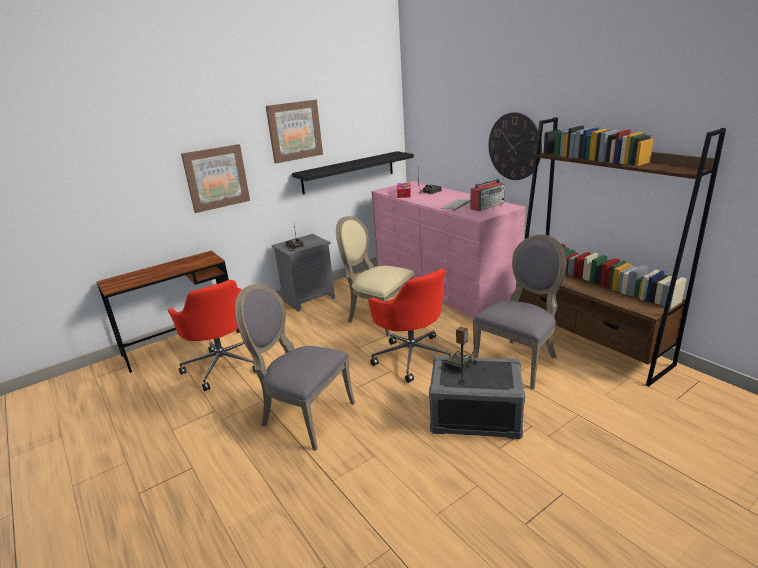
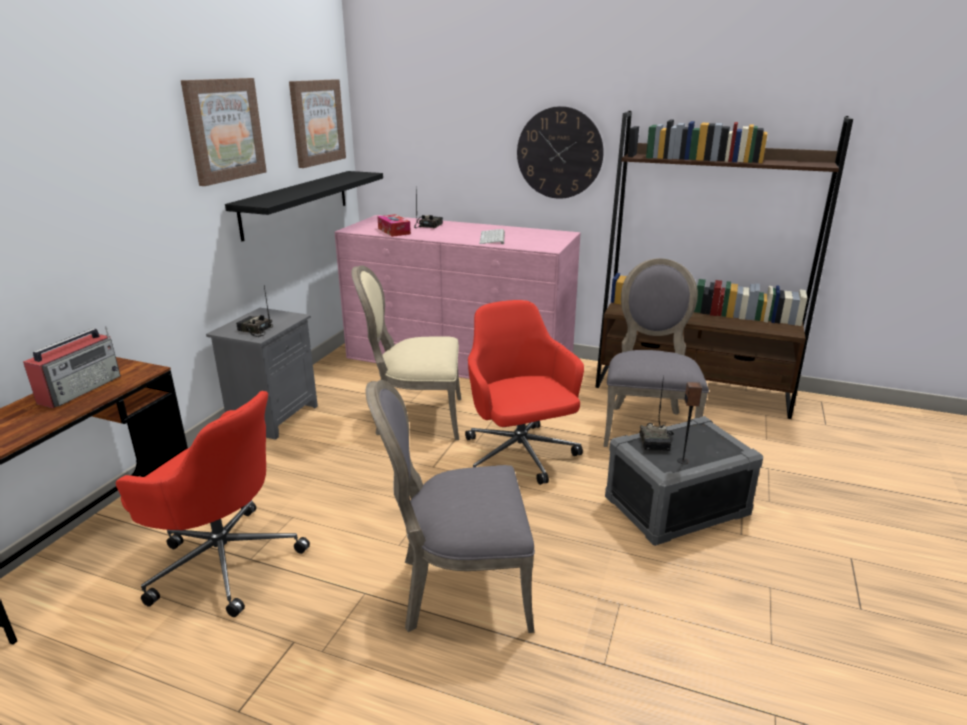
camera: 35 degrees left, 0 degrees up
picture [181,144,250,213] -> picture moved to [289,79,346,168]
red office chair [368,269,451,383] -> red office chair turned 135 degrees counterclockwise [465,300,584,485]
radio [471,178,505,211] -> radio moved to [23,326,121,408]

